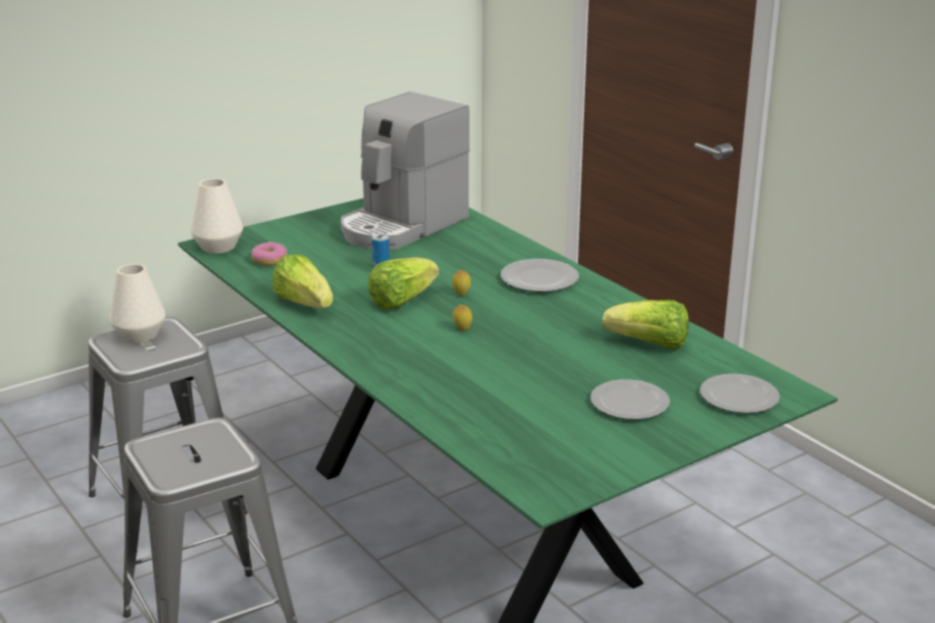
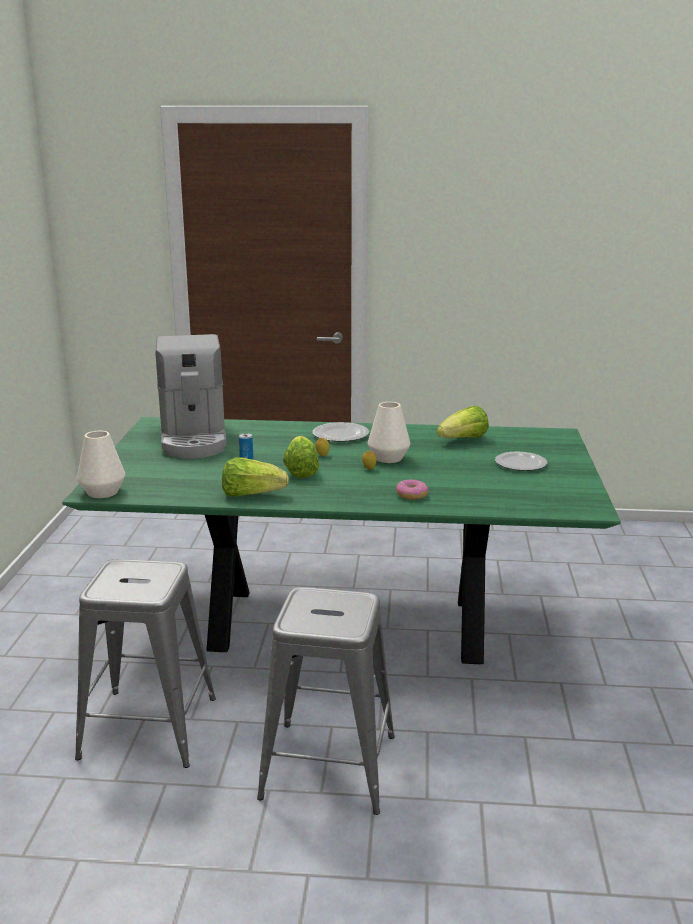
camera: 50 degrees left, 5 degrees down
white vase [109,264,166,343] -> white vase moved to [368,402,410,463]
donut [251,242,287,266] -> donut moved to [396,479,428,500]
plate [700,374,780,413] -> none

